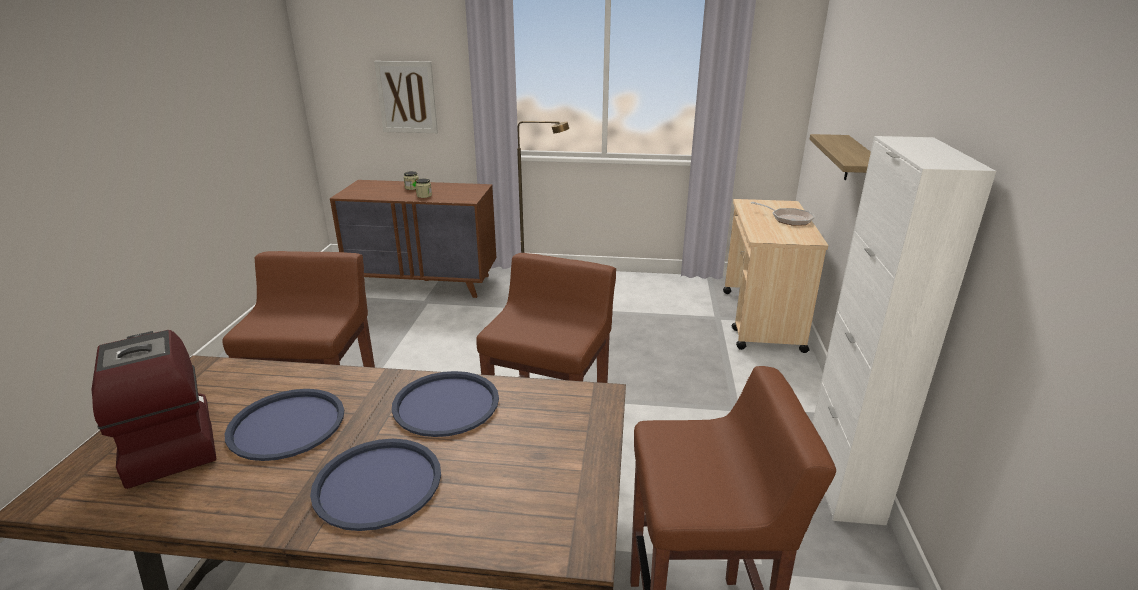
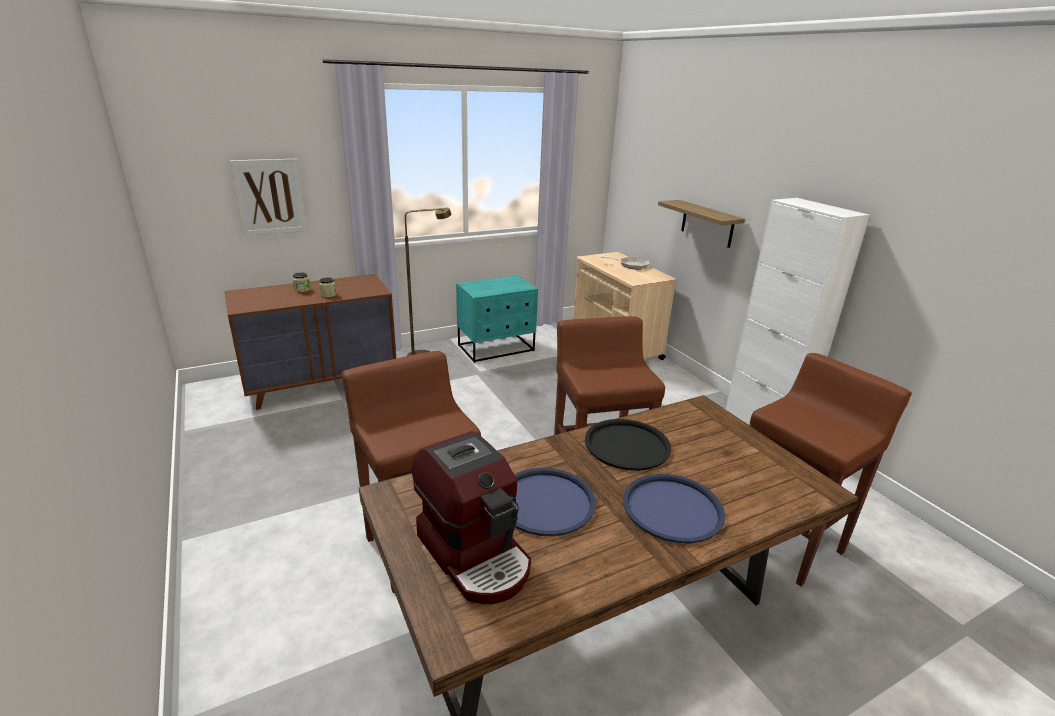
camera: 35 degrees left, 0 degrees up
coffee machine [91,330,217,489] -> coffee machine turned 150 degrees counterclockwise [412,431,531,604]
blue tray [392,371,499,437] -> black tray [585,419,671,471]
none -> turquoise nightstand [456,275,538,363]

